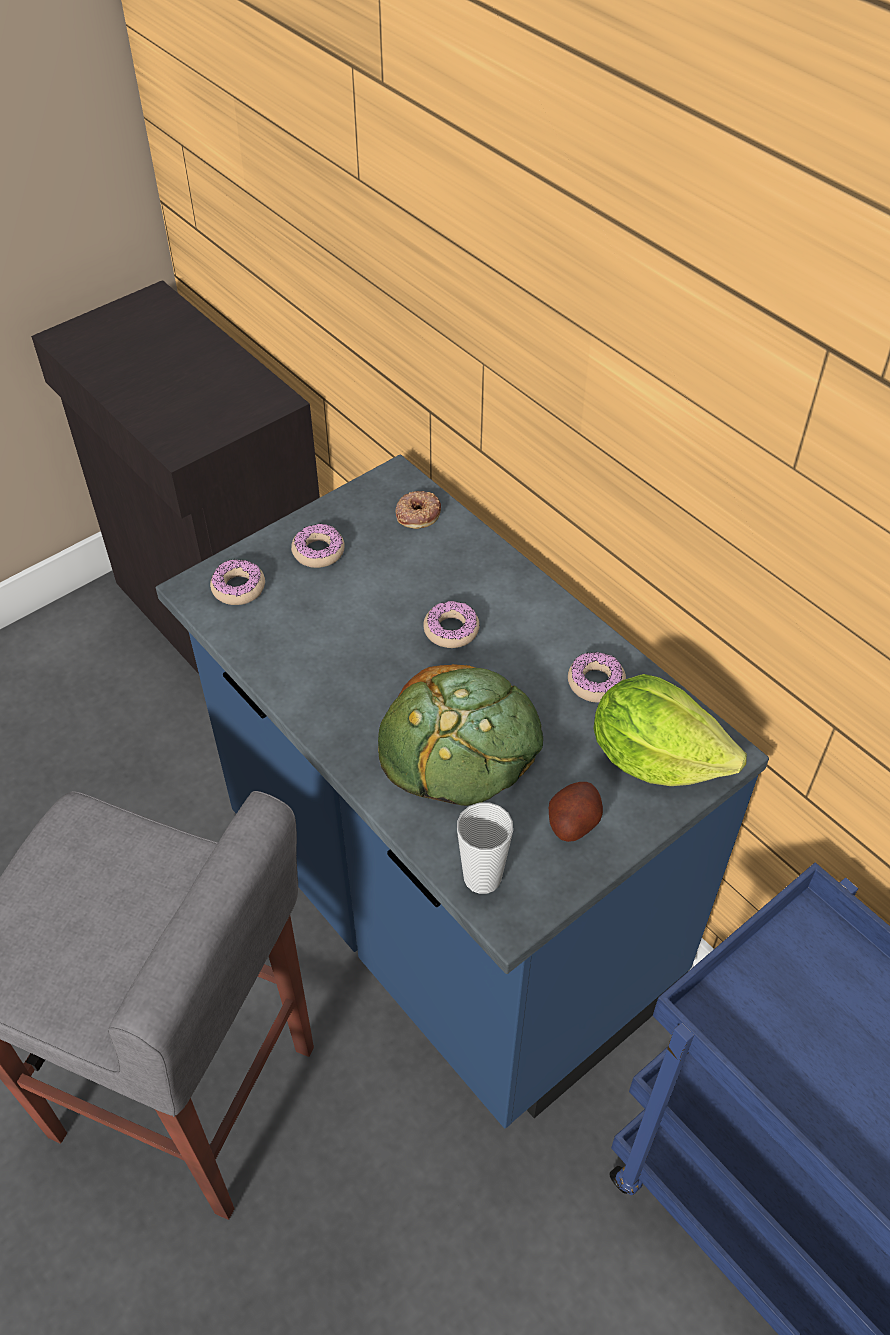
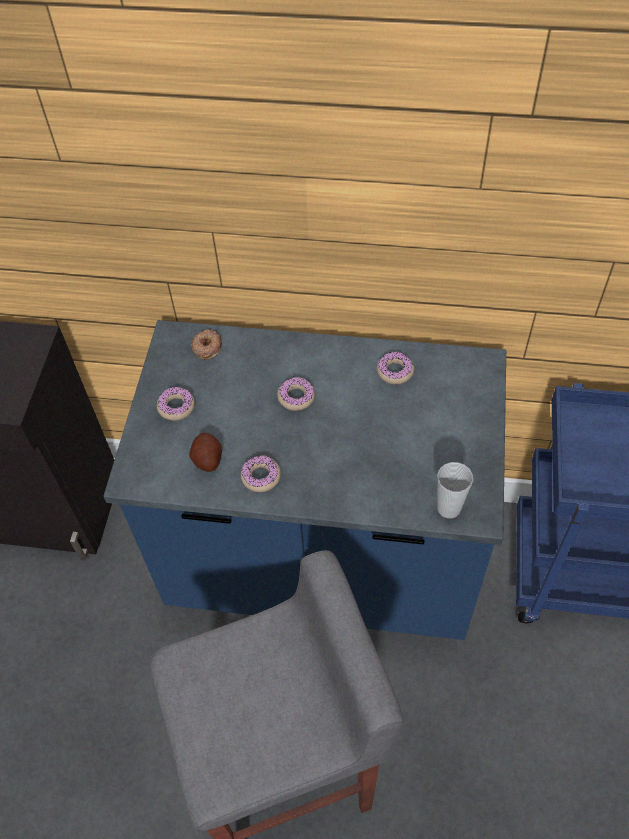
camera: 40 degrees left, 5 degrees up
donut [210,559,265,605] -> donut moved to [241,455,281,492]
bread [378,664,543,806] -> none
potato [549,782,603,842] -> potato moved to [189,433,222,472]
lettuce [593,674,747,786] -> none

